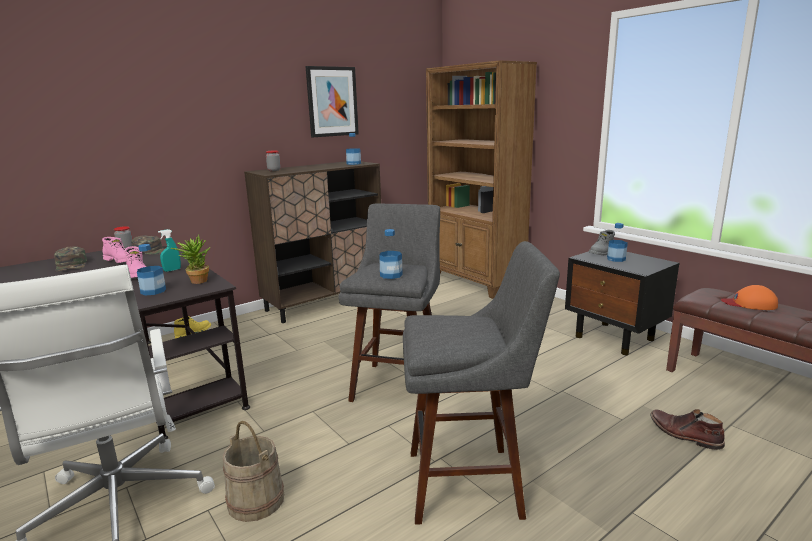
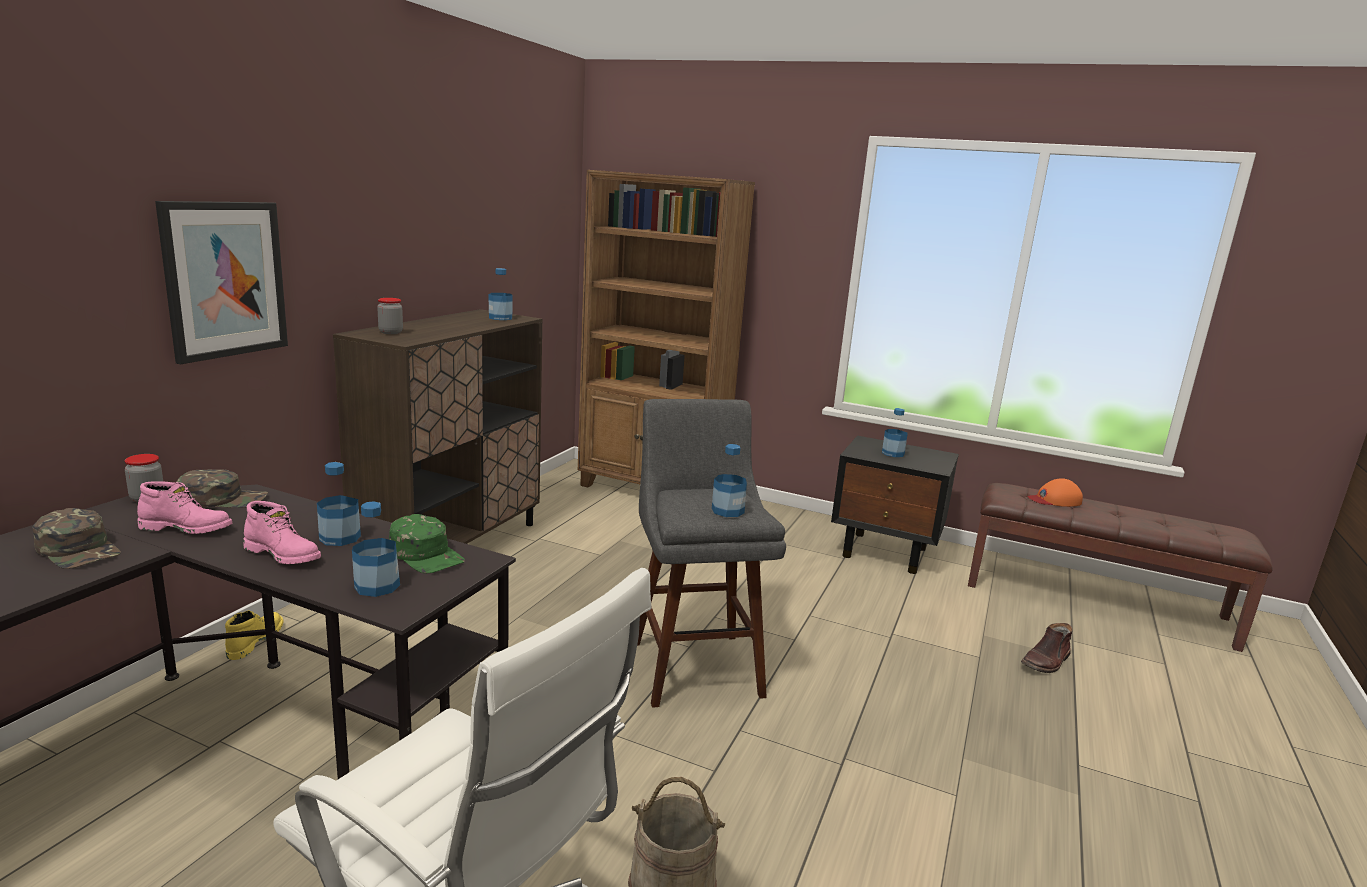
camera: 30 degrees left, 0 degrees up
turquoise spray bottle [158,229,181,272] -> bottle [317,462,361,546]
potted plant [171,233,210,284] -> green cap [389,514,465,573]
picture [306,66,359,137] -> picture moved to [155,201,288,364]
grey stool [403,241,560,525] -> none
grey boot [589,230,615,255] -> none
brown boot [650,409,725,450] -> brown boot turned 60 degrees counterclockwise [1021,623,1073,673]

